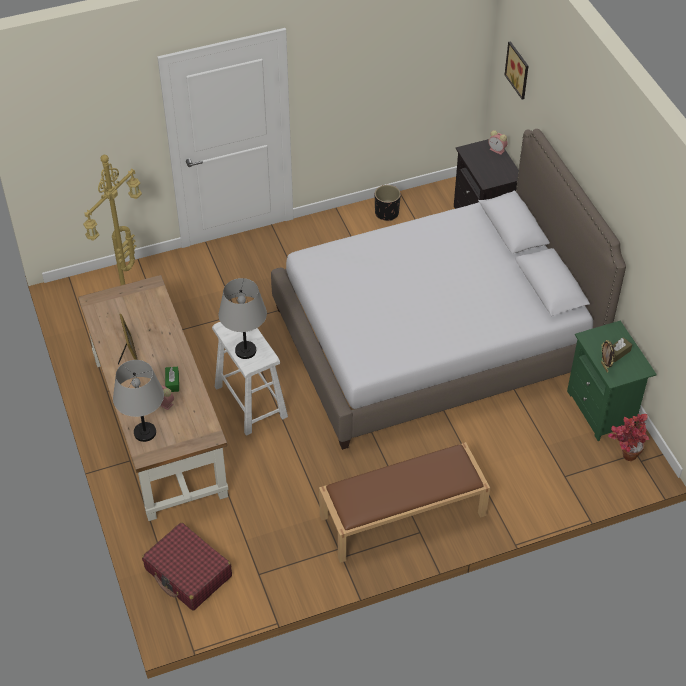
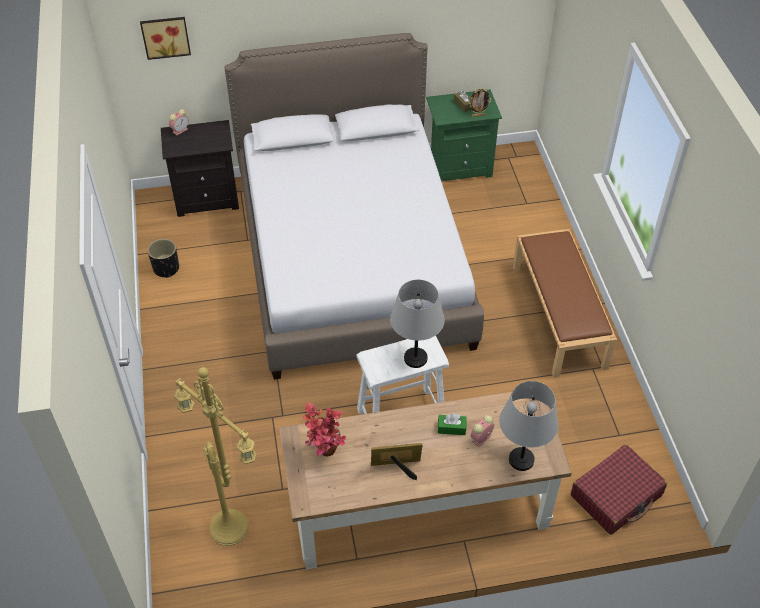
camera: 80 degrees left, 0 degrees up
potted plant [608,414,649,461] -> potted plant moved to [303,402,346,456]

